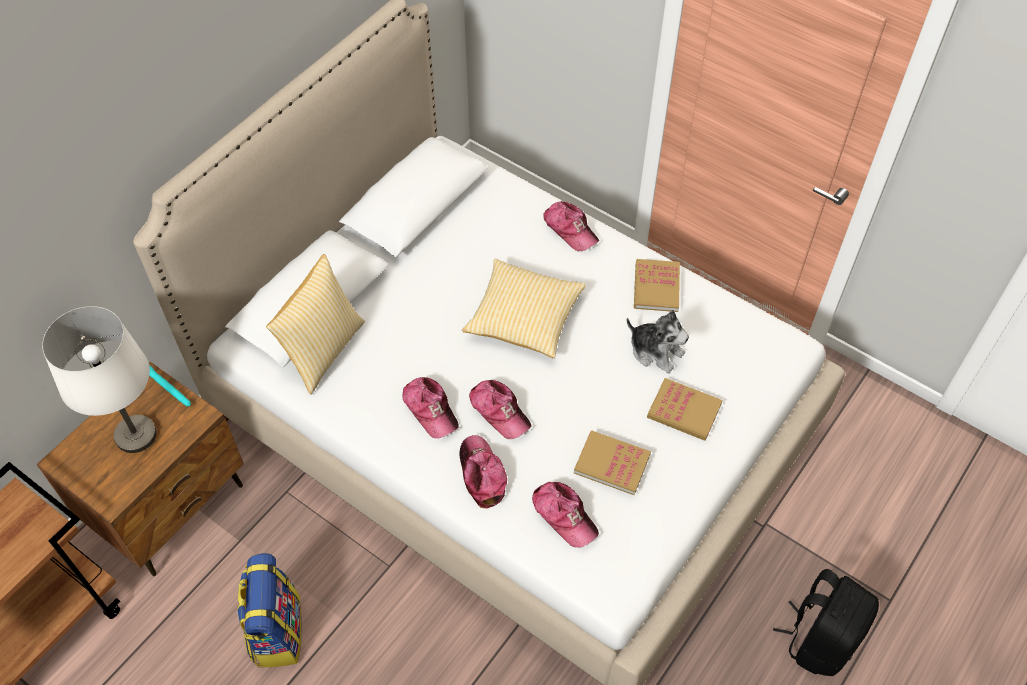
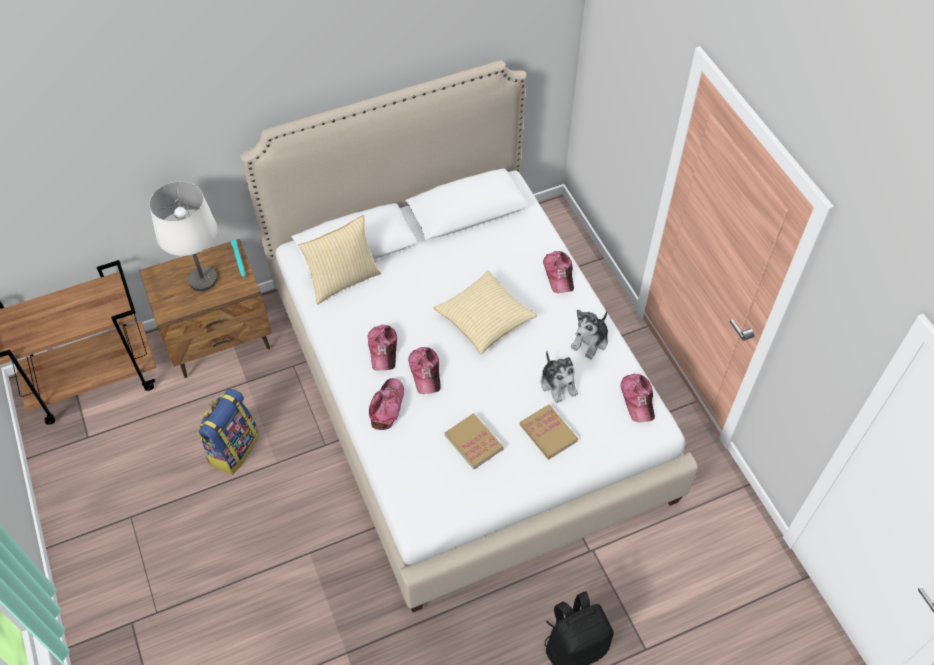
camera: 30 degrees right, 0 degrees up
cap [532,482,599,548] -> cap moved to [620,374,655,422]
book [634,259,680,312] -> plush toy [571,310,608,359]

